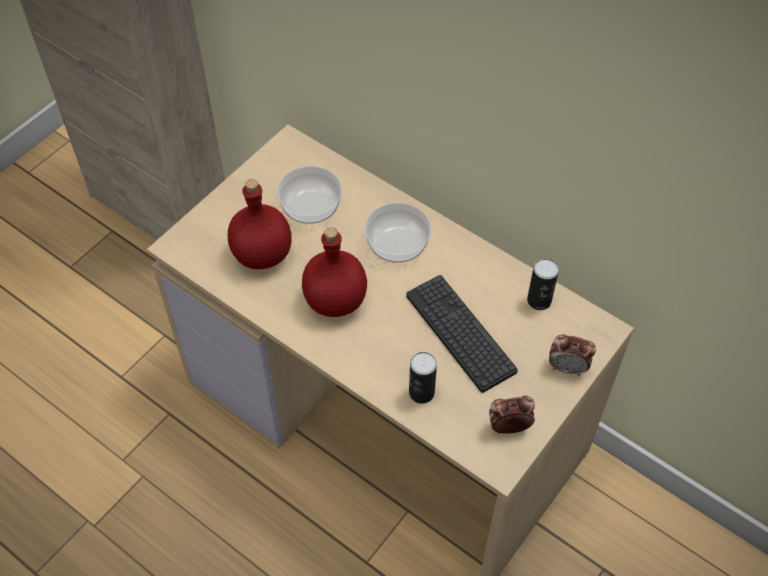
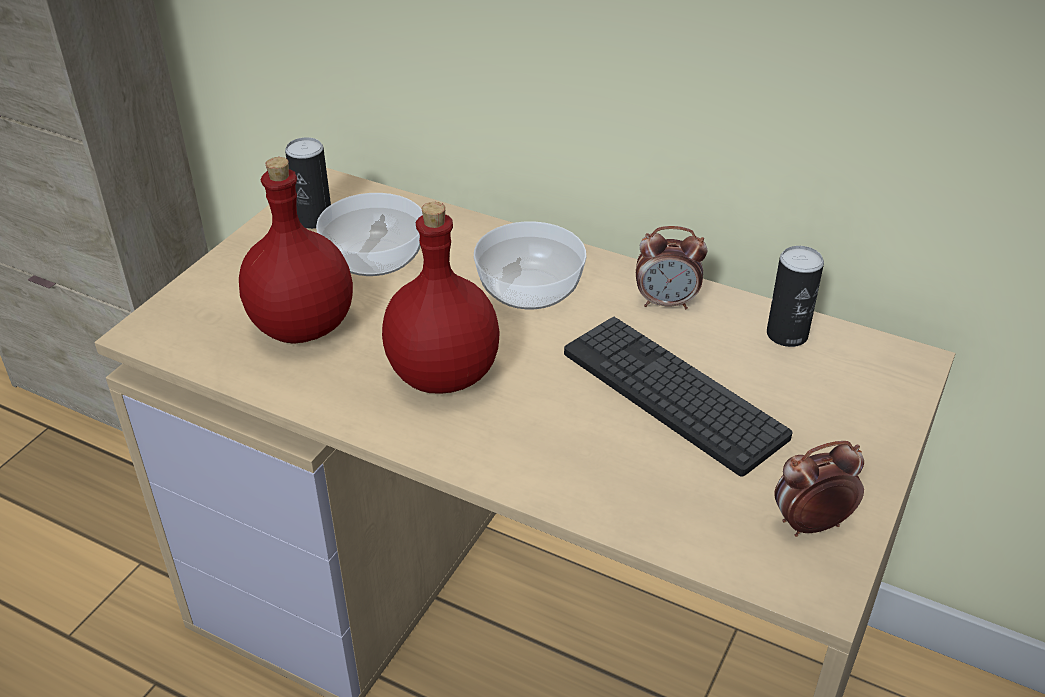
camera: 10 degrees left, 15 degrees down
can [409,352,437,404] -> can moved to [285,137,331,229]
alarm clock [549,334,596,376] -> alarm clock moved to [636,226,707,309]

